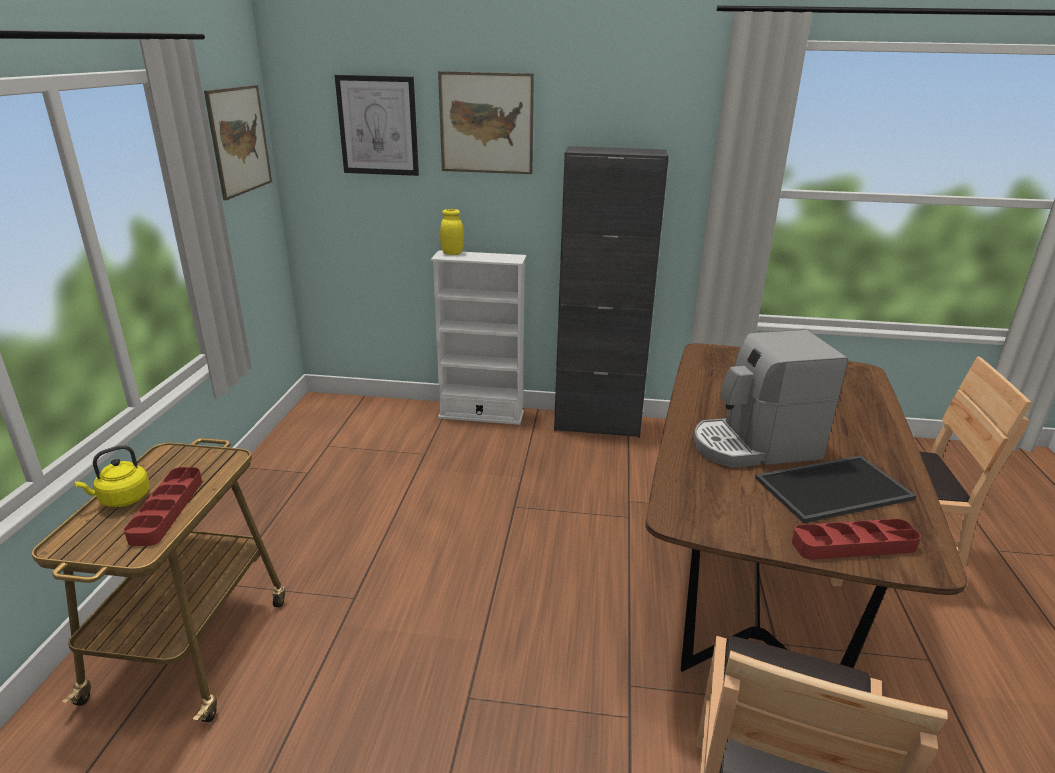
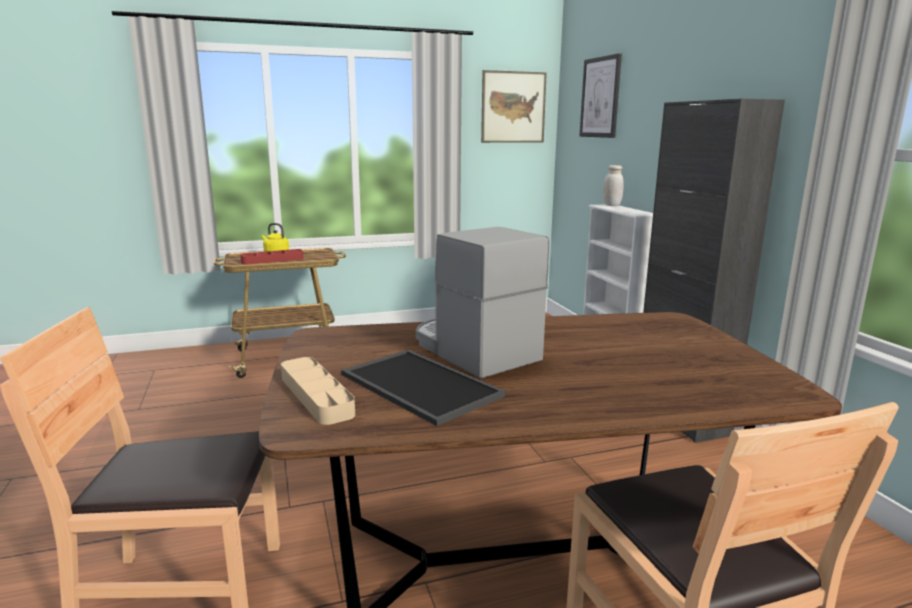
camera: 65 degrees right, 10 degrees down
picture [438,71,534,174] -> none
yellow jar [440,209,464,255] -> white jar [603,165,624,206]
red tray [792,519,921,560] -> beige tray [281,357,355,425]

